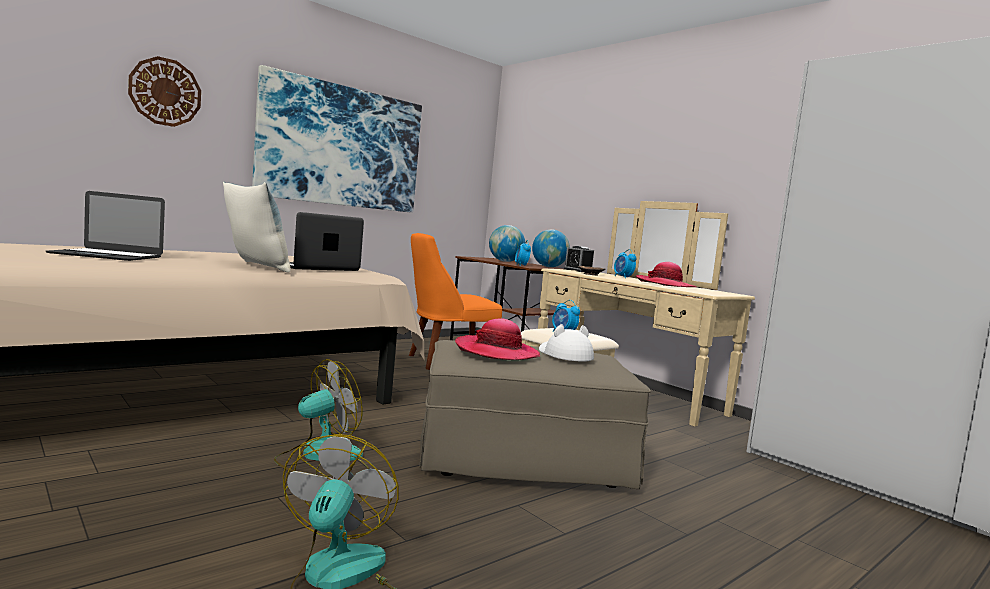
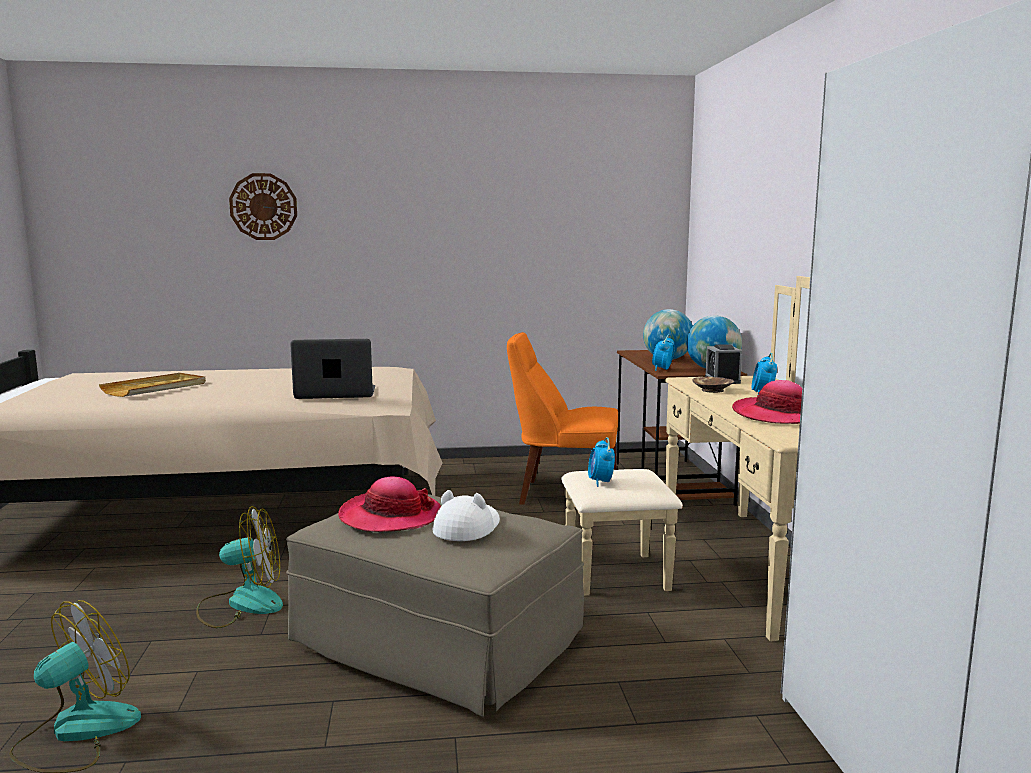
camera: 35 degrees right, 5 degrees up
laptop [46,191,165,261] -> beige tray [99,373,206,397]
pillow [223,181,291,273] -> none
picture [252,65,422,213] -> none

